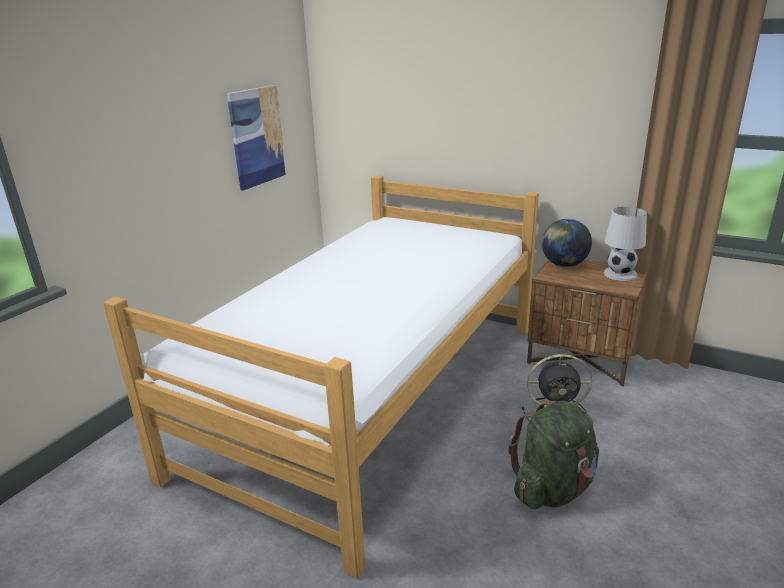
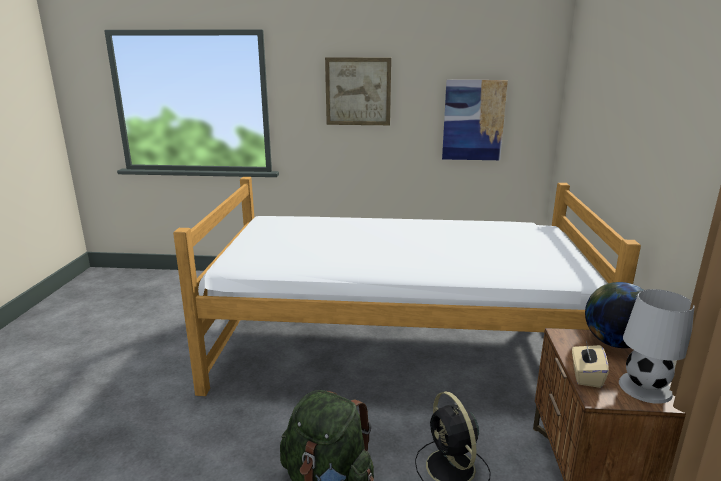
camera: 65 degrees right, 5 degrees down
none -> picture [325,58,391,125]
none -> beige tissue box [572,340,609,388]

